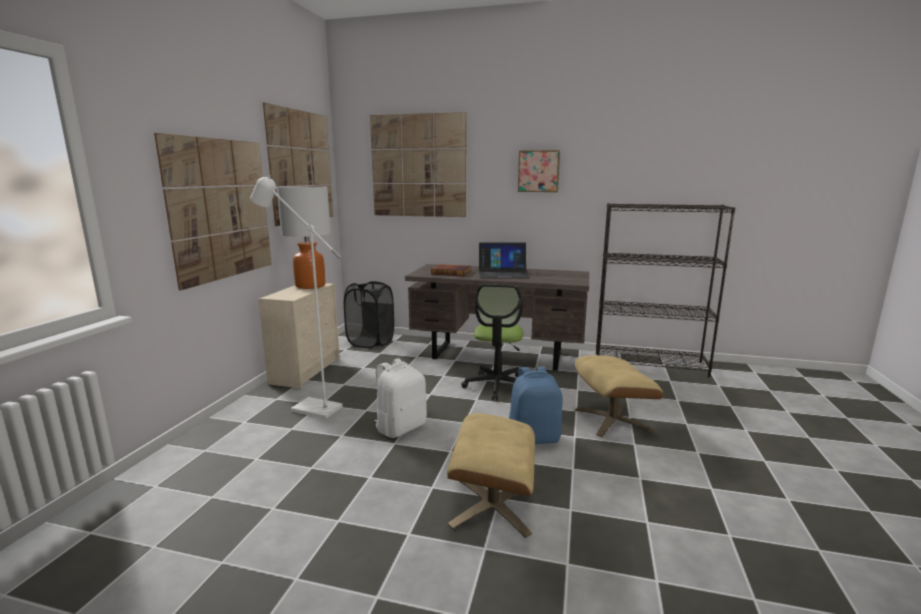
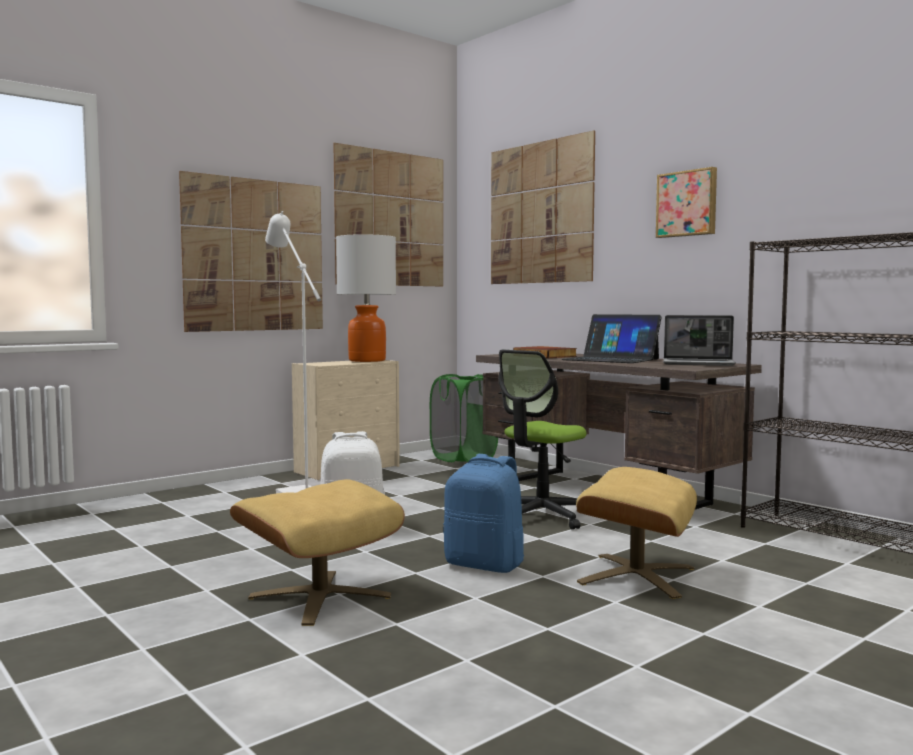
camera: 35 degrees right, 10 degrees down
black laundry basket [344,281,394,348] -> green laundry basket [430,374,498,462]
none -> laptop [663,315,736,366]

